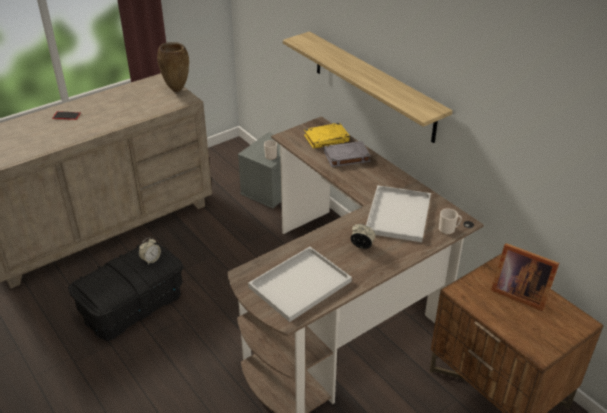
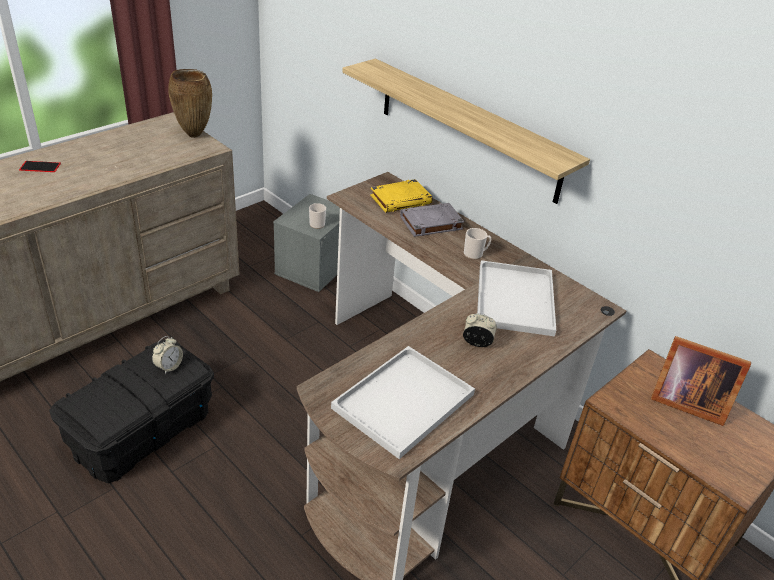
camera: 10 degrees left, 0 degrees up
mug [439,209,462,235] -> mug moved to [464,228,492,260]

